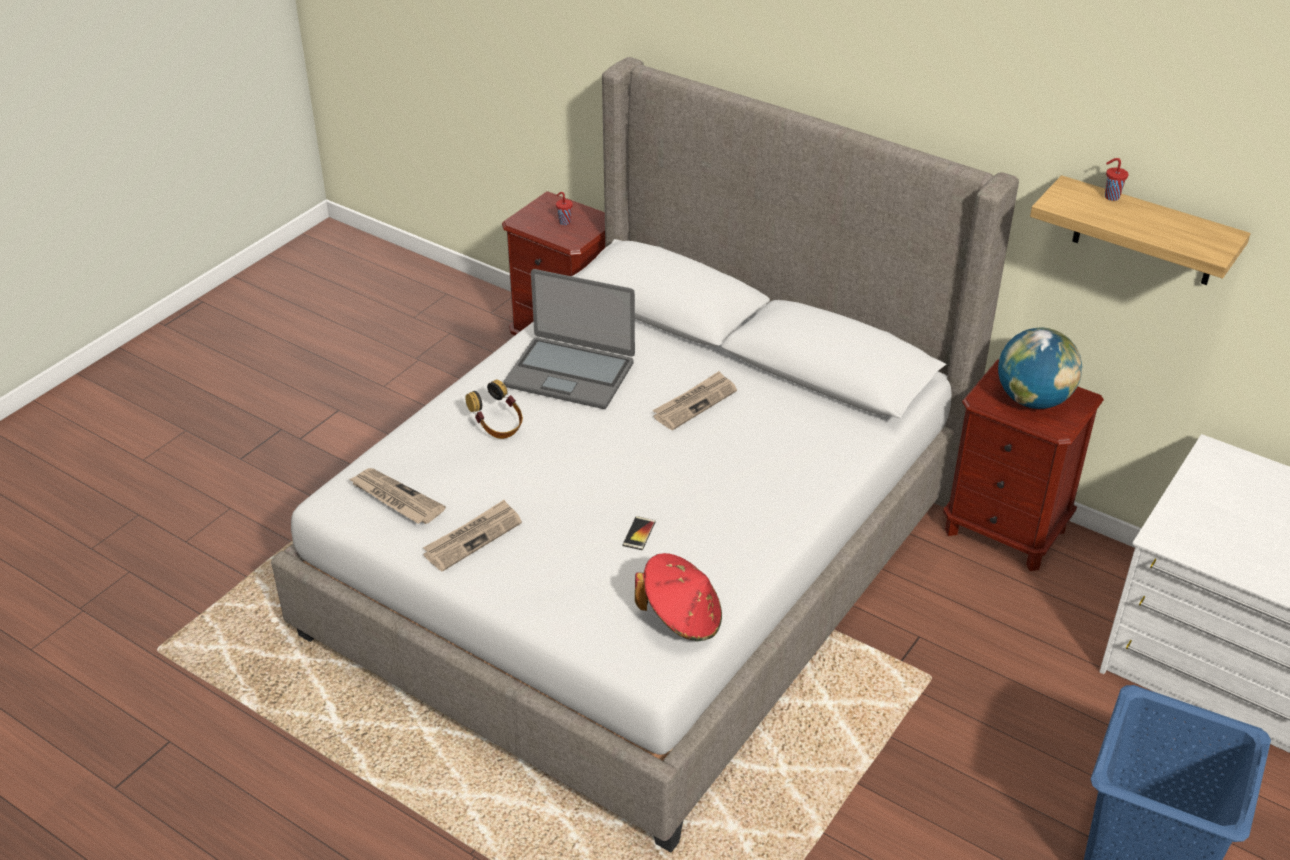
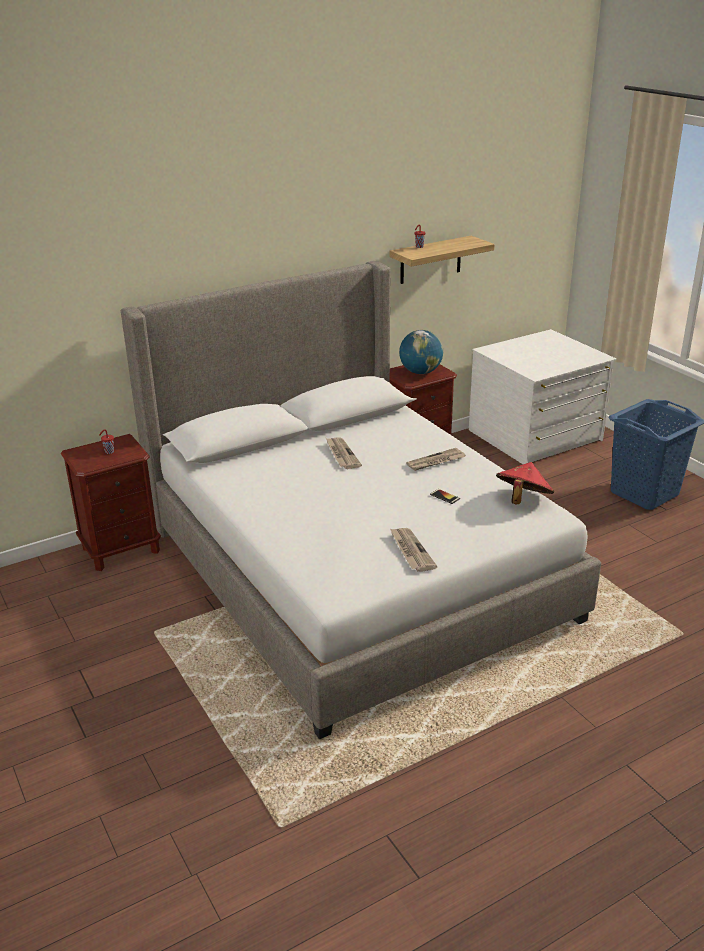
camera: 65 degrees left, 10 degrees down
newspaper [349,468,446,524] -> newspaper moved to [406,448,465,471]
headphones [465,379,523,439] -> none
laptop [504,269,635,409] -> none

